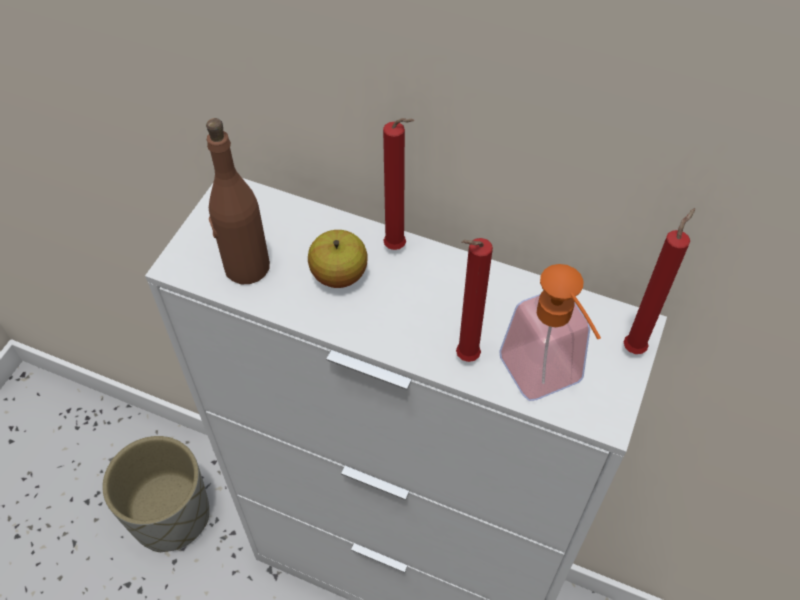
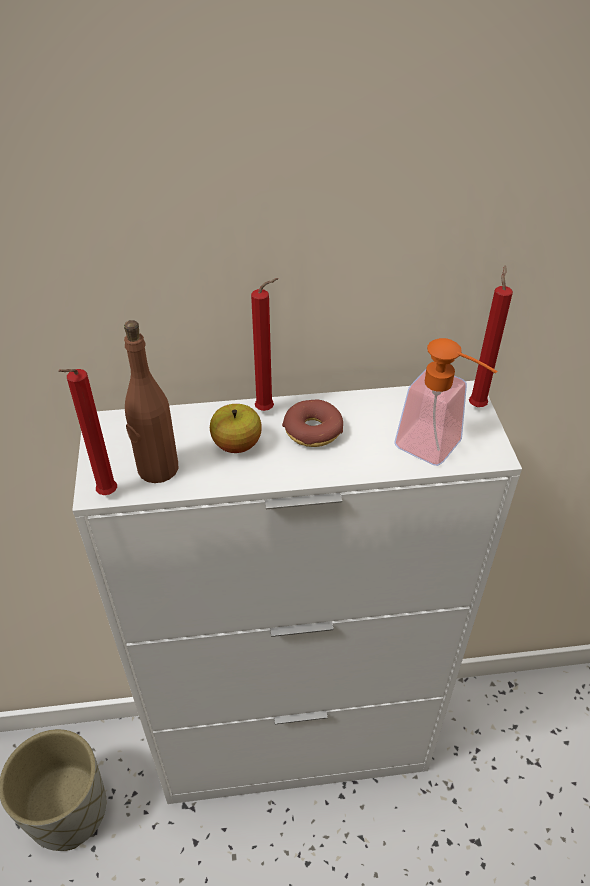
camera: 30 degrees left, 10 degrees down
red candle [456,238,493,362] -> red candle moved to [58,369,117,495]
none -> donut [282,400,343,447]

